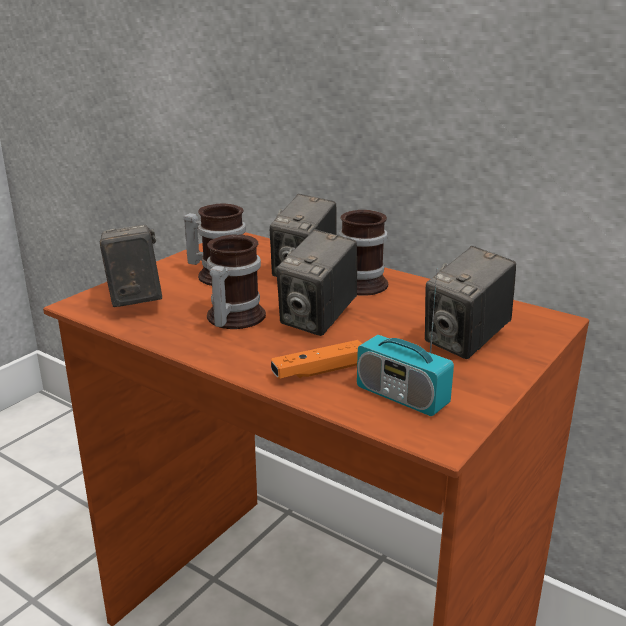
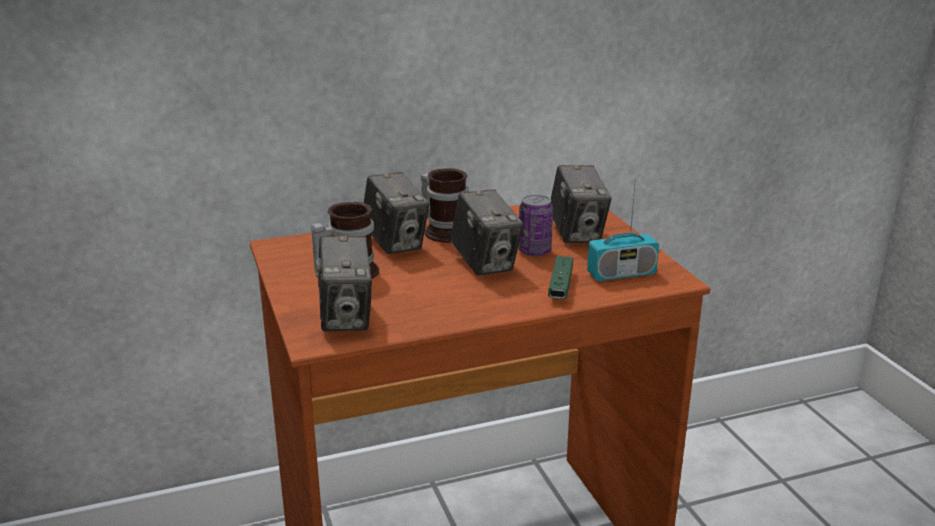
camera: 55 degrees left, 0 degrees up
camera [100,225,162,307] -> camera turned 120 degrees counterclockwise [316,236,372,331]
mug [207,235,266,329] -> none
orange game controller [271,340,362,379] -> green game controller [548,256,573,299]
none -> can [518,195,553,257]

